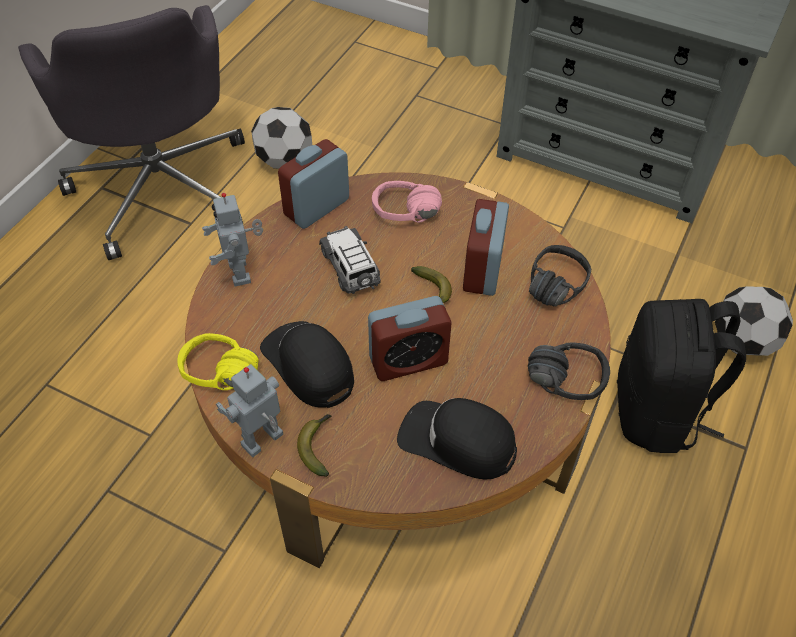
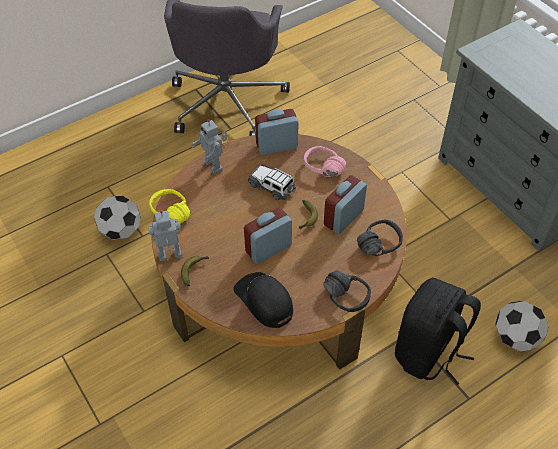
camera: 30 degrees right, 0 degrees up
toy robot [202,193,263,287] -> toy robot turned 45 degrees counterclockwise [192,119,227,174]
football [251,107,312,169] -> football moved to [94,196,141,240]
black cap [260,321,354,408] -> none
toy car [319,226,381,294] -> toy car turned 60 degrees counterclockwise [248,164,296,200]
alarm clock [368,296,452,381] -> alarm clock turned 135 degrees clockwise [244,207,292,264]

